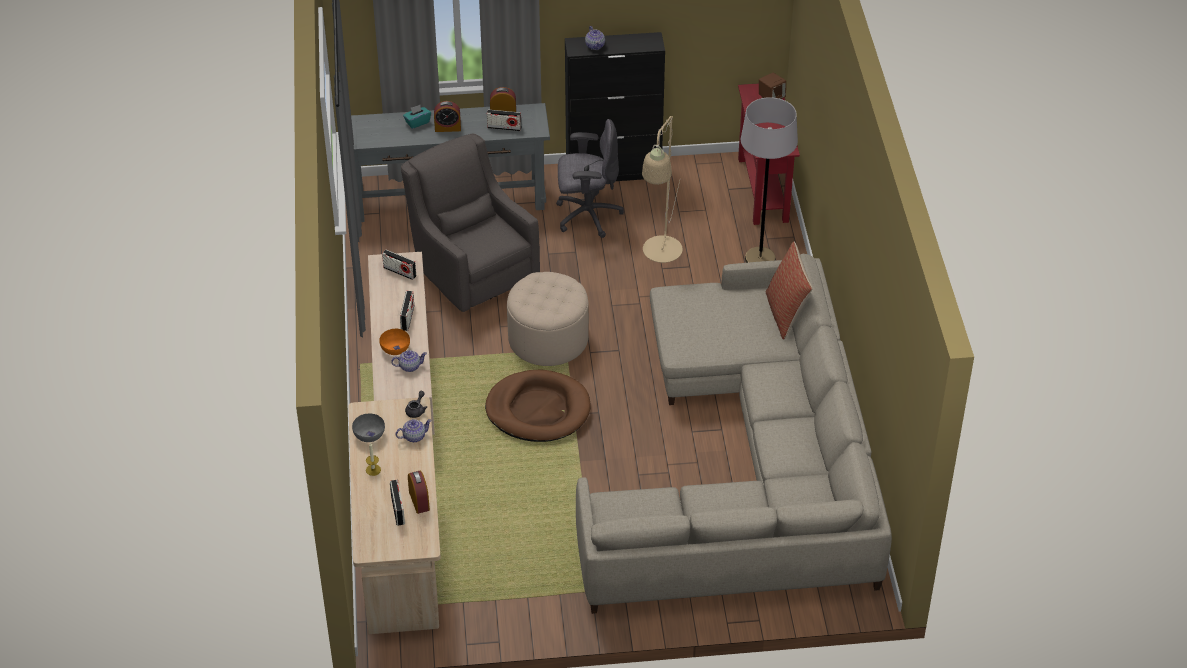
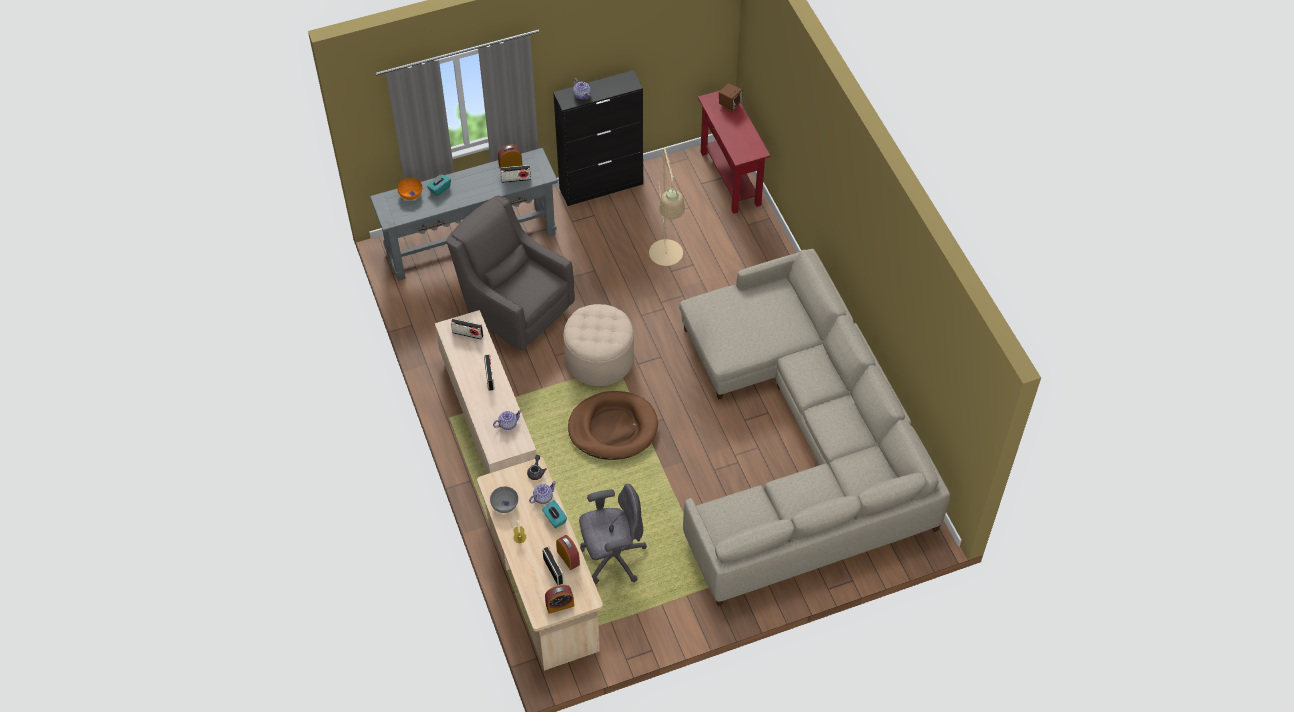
camera: 15 degrees left, 10 degrees up
orange bowl [379,328,410,355] -> orange bowl moved to [397,178,422,200]
alarm clock [434,101,461,132] -> alarm clock moved to [545,585,574,614]
grey office chair [556,119,624,238] -> grey office chair moved to [579,483,647,584]
grey floor lamp [741,97,798,263] -> none
pillow [766,242,813,340] -> none
none -> turquoise tissue box [542,500,567,528]

